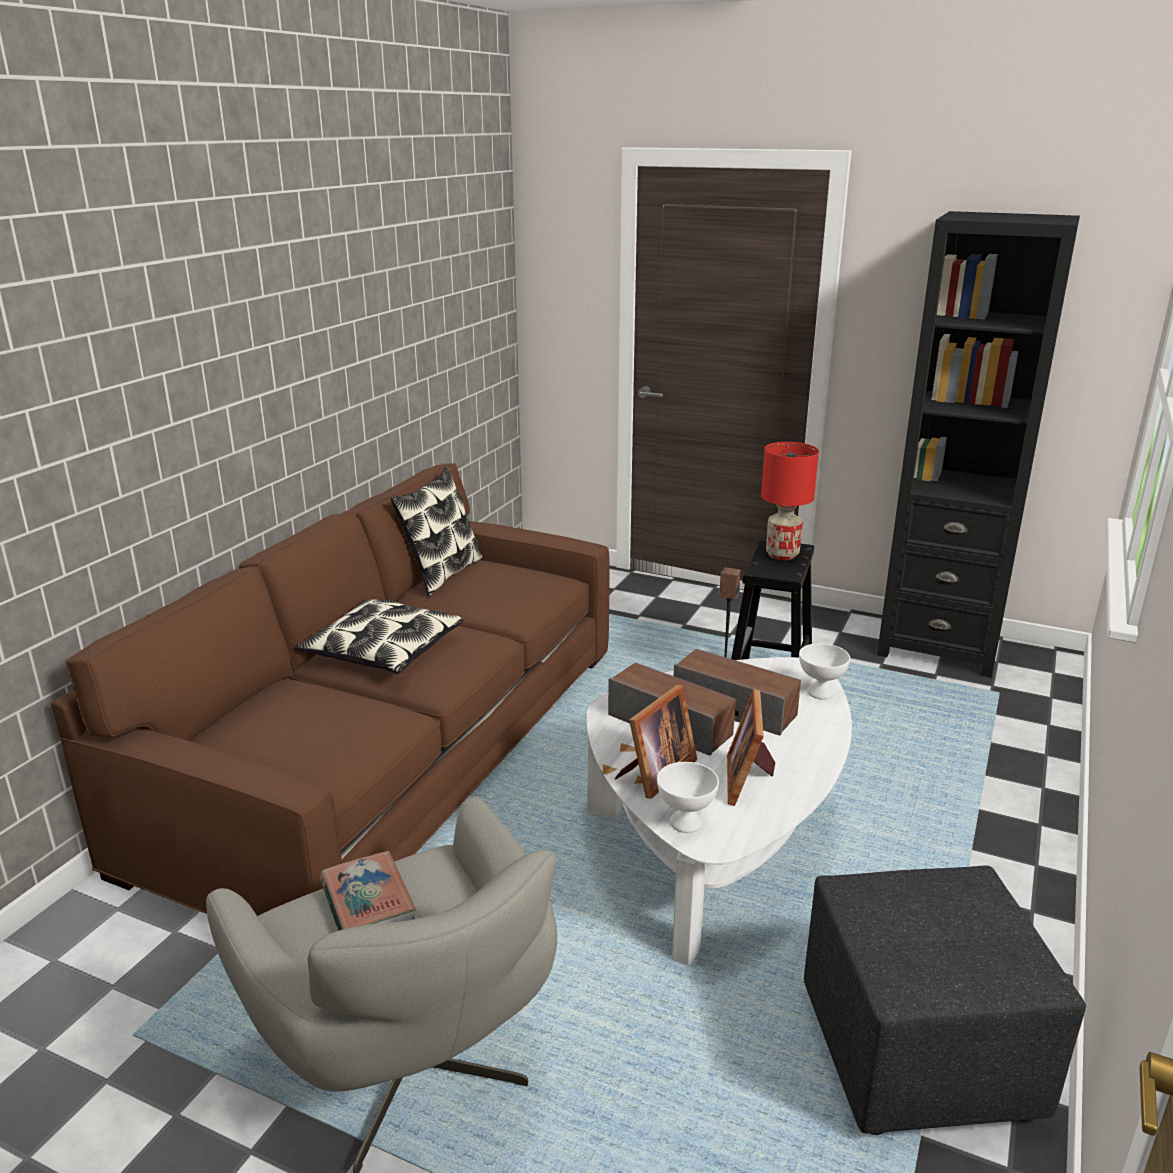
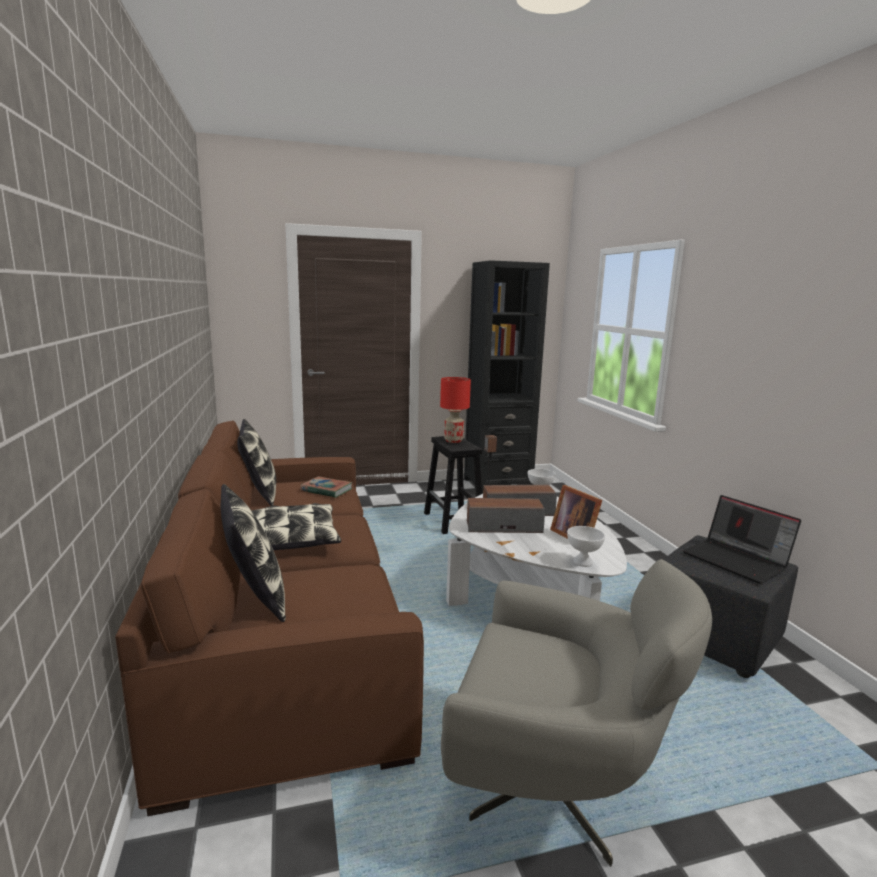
camera: 40 degrees left, 10 degrees down
book [320,851,416,931] -> book moved to [300,476,352,498]
picture frame [615,685,697,799] -> none
none -> pillow [221,484,286,622]
none -> laptop [683,495,801,584]

